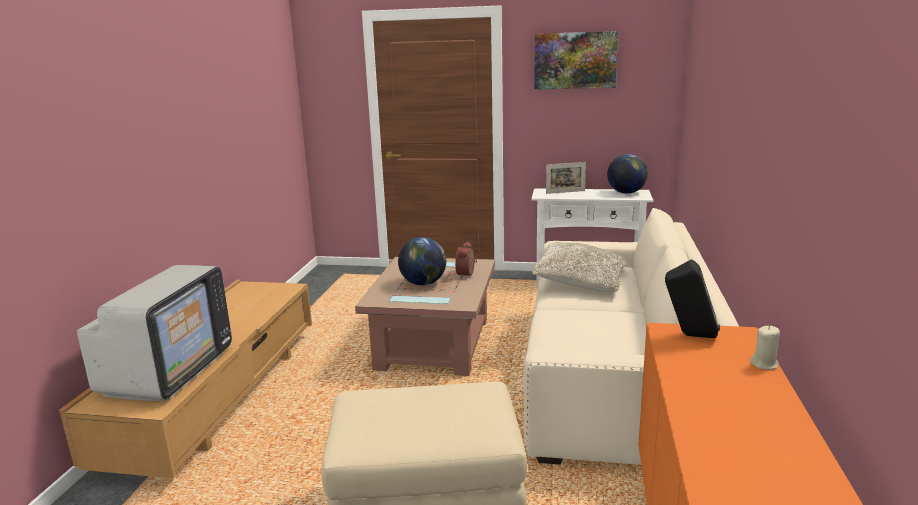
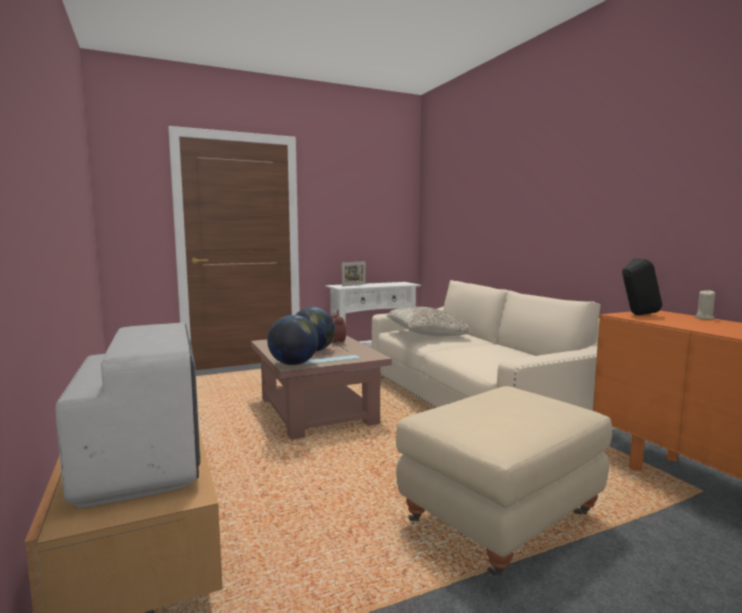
camera: 35 degrees left, 10 degrees down
picture [534,31,618,89] -> none
globe [607,154,648,194] -> globe moved to [267,315,318,365]

